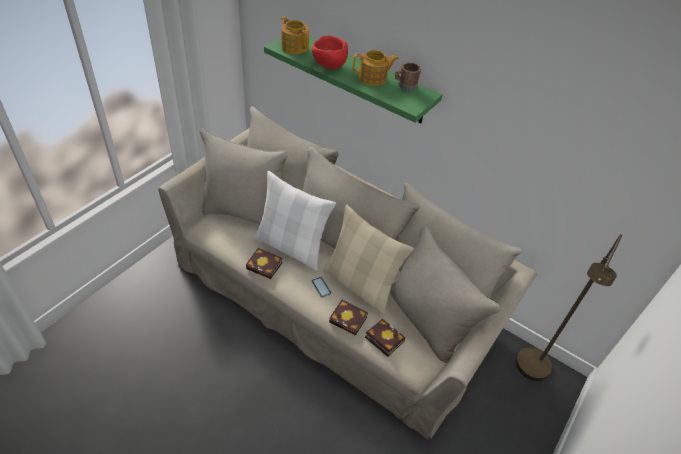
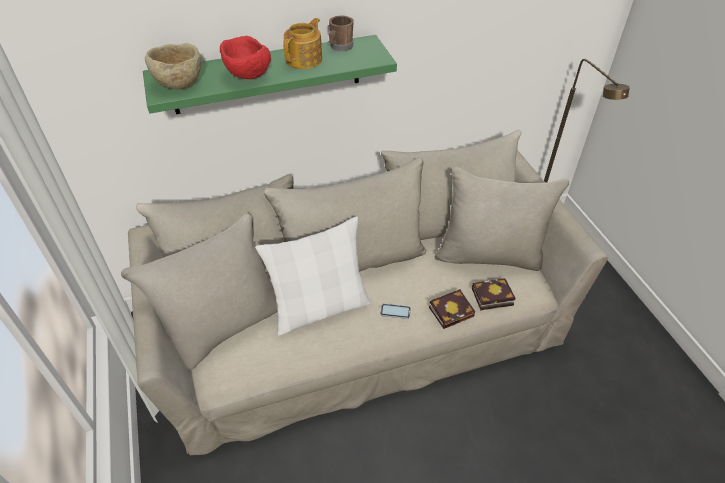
camera: 50 degrees left, 0 degrees up
book [246,248,282,279] -> none
teapot [281,17,309,54] -> beige bowl [145,43,201,90]
beige pillow [323,204,414,315] -> none

